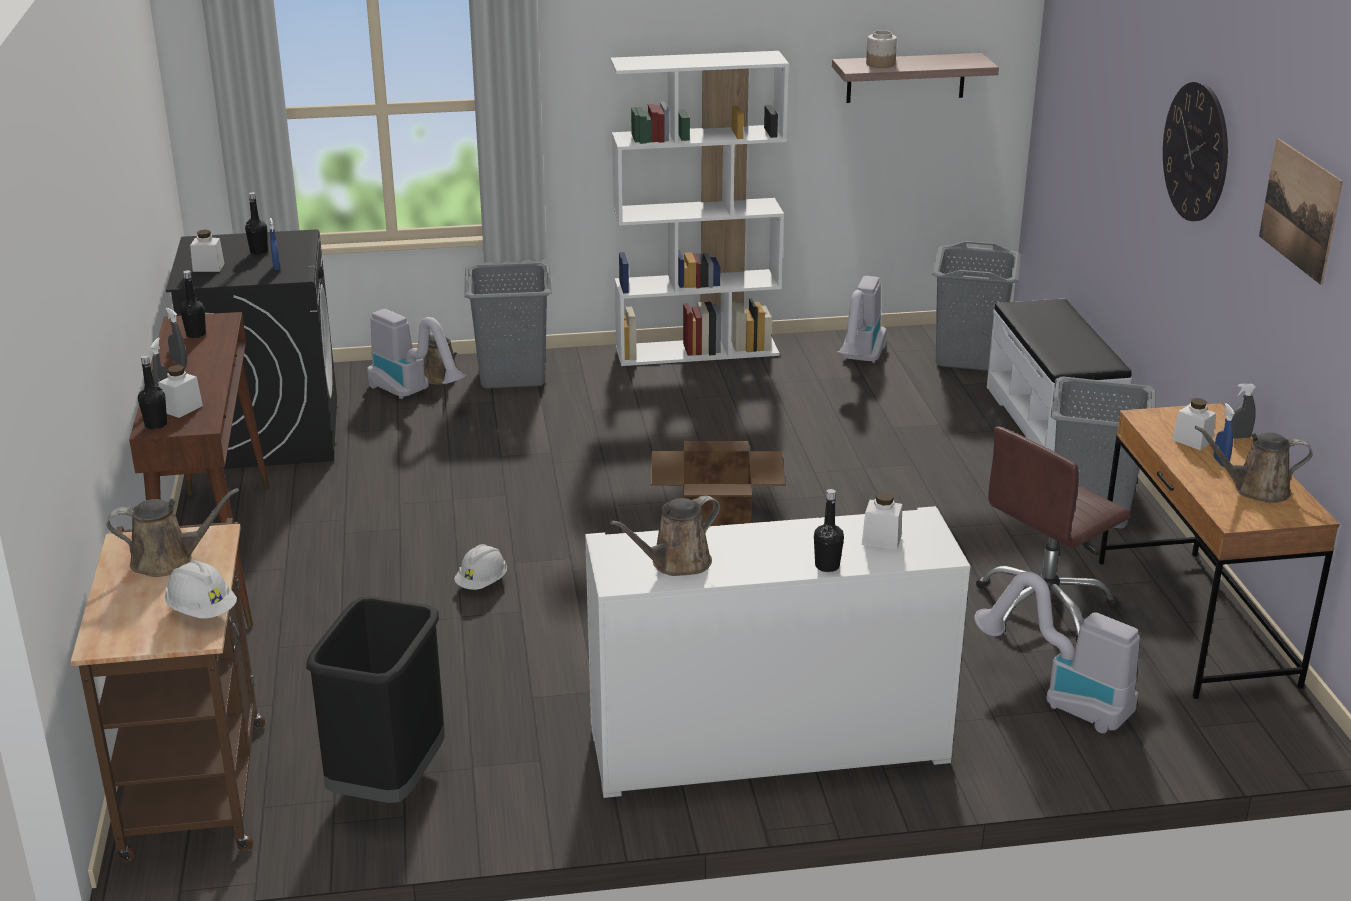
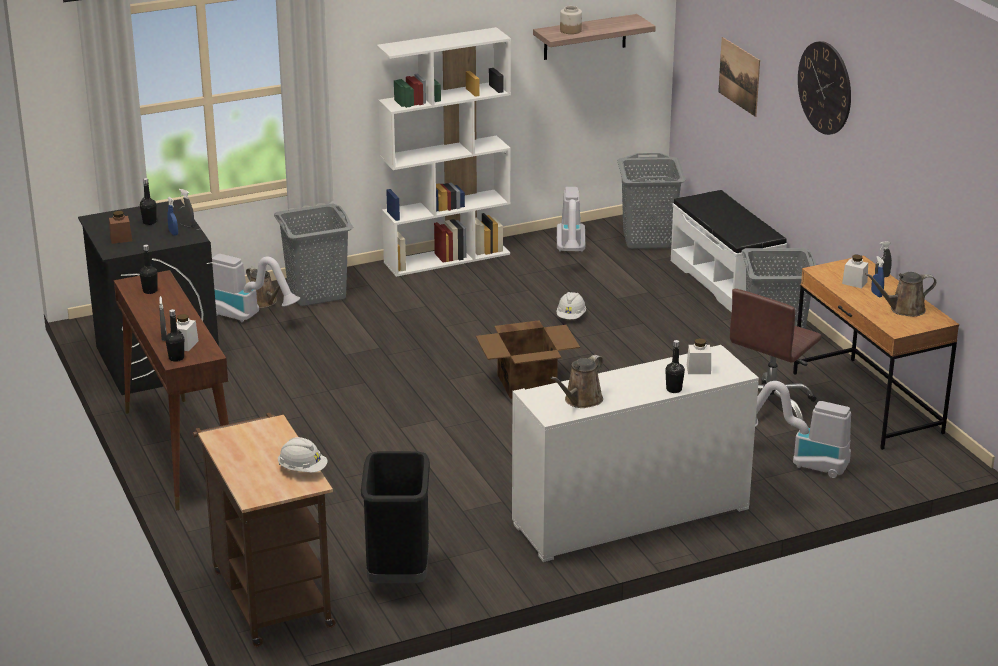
camera: 15 degrees left, 0 degrees up
brown watering can [107,488,239,577] -> none
grey spray bottle [165,308,187,366] -> grey spray bottle moved to [179,189,194,227]
white jar [190,230,225,272] -> brown jar [109,211,132,244]
white hard hat [454,544,507,590] -> white hard hat moved to [557,292,586,319]
picture [1259,138,1343,285] -> picture moved to [718,37,760,117]

